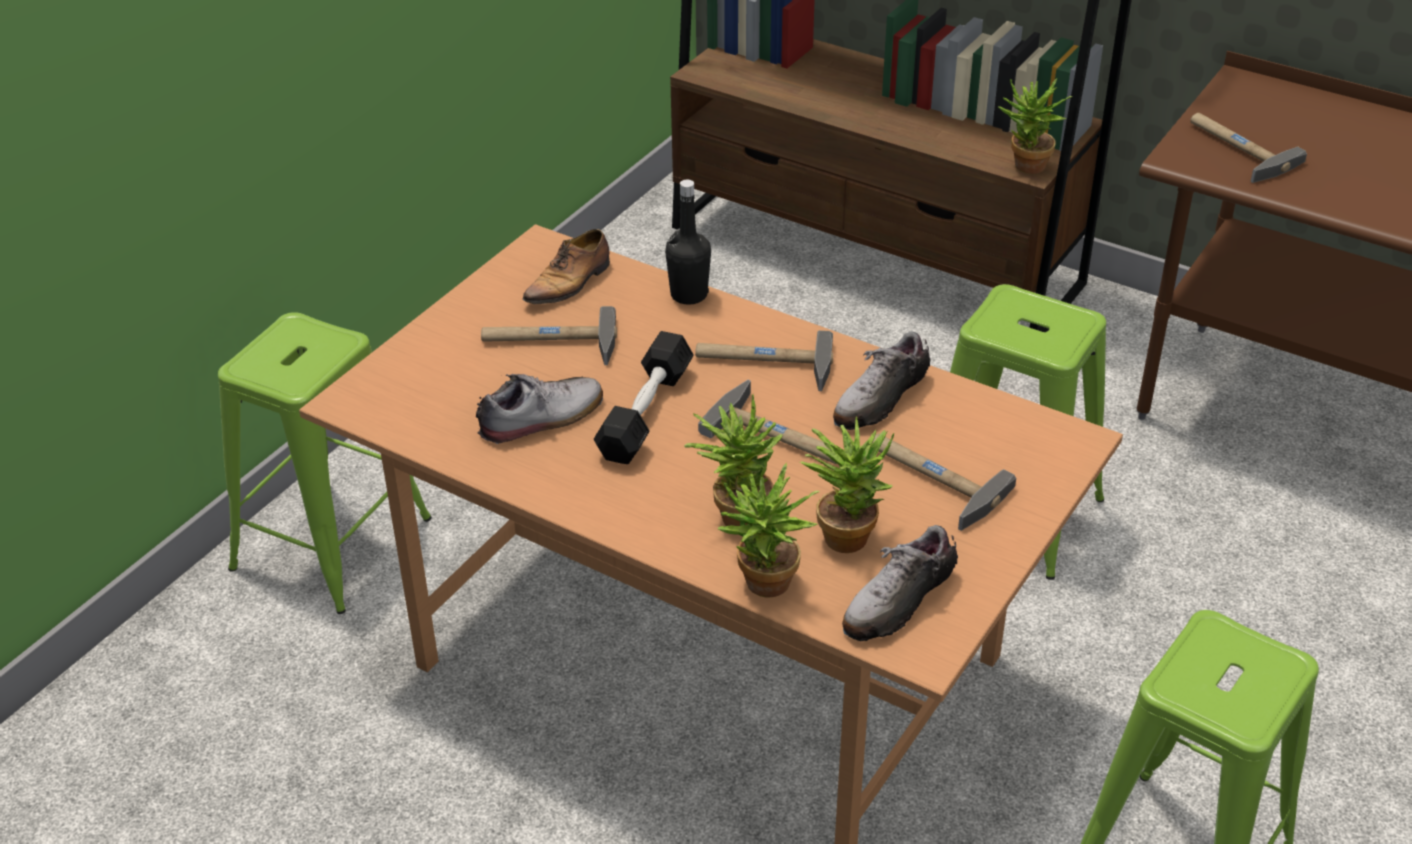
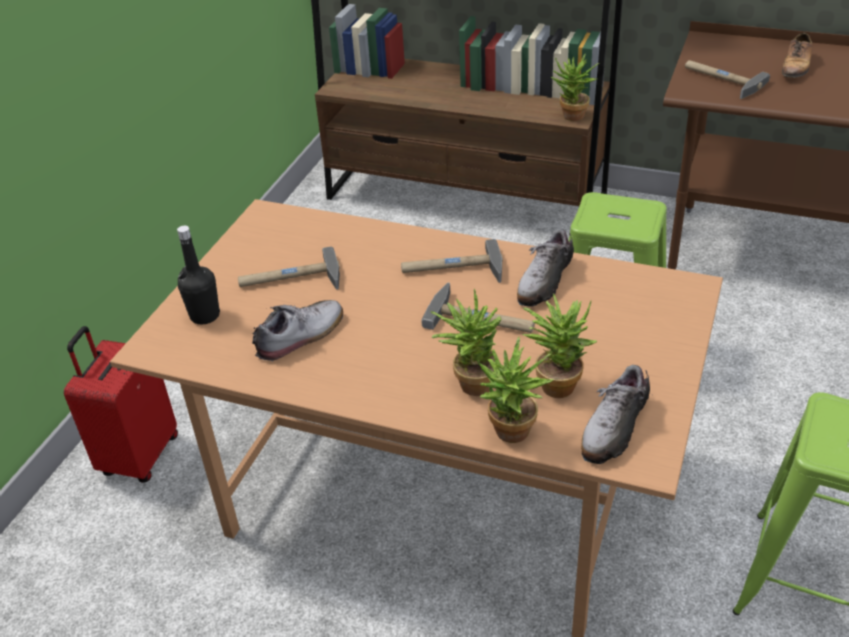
camera: 10 degrees left, 0 degrees up
green stool [218,312,432,614] -> red suitcase [64,326,178,483]
shoe [522,229,610,305] -> shoe moved to [782,33,812,78]
black dumbbell [594,331,694,464] -> none
black bottle [665,180,711,305] -> black bottle moved to [177,226,220,325]
hammer [872,434,1016,531] -> none

